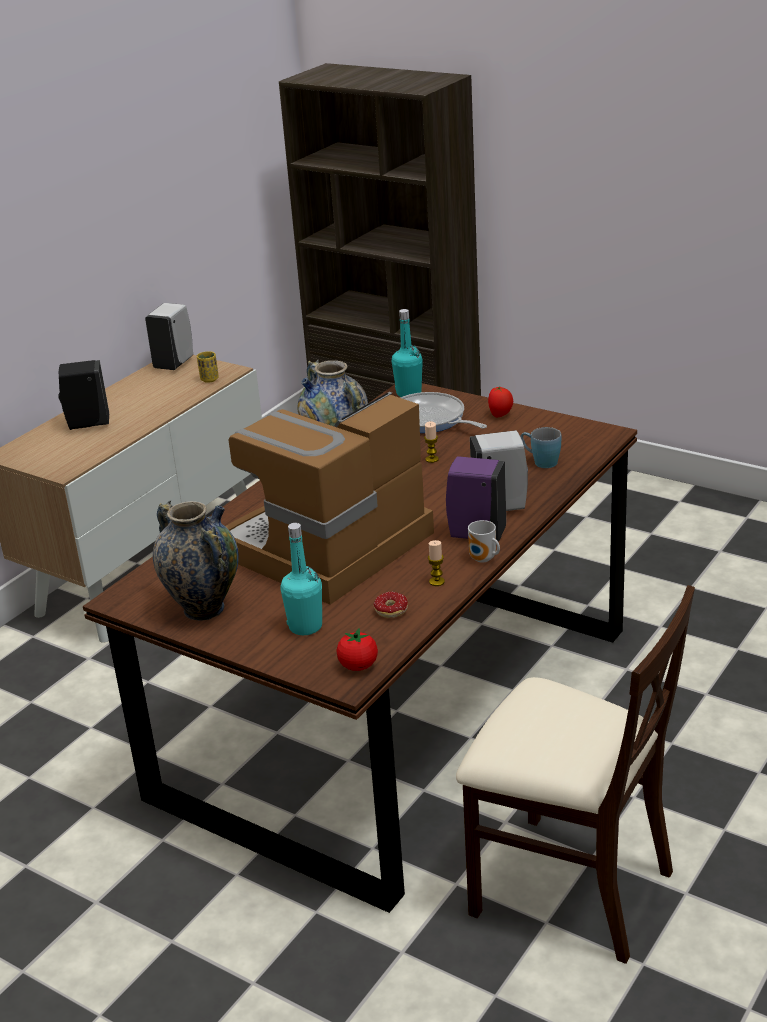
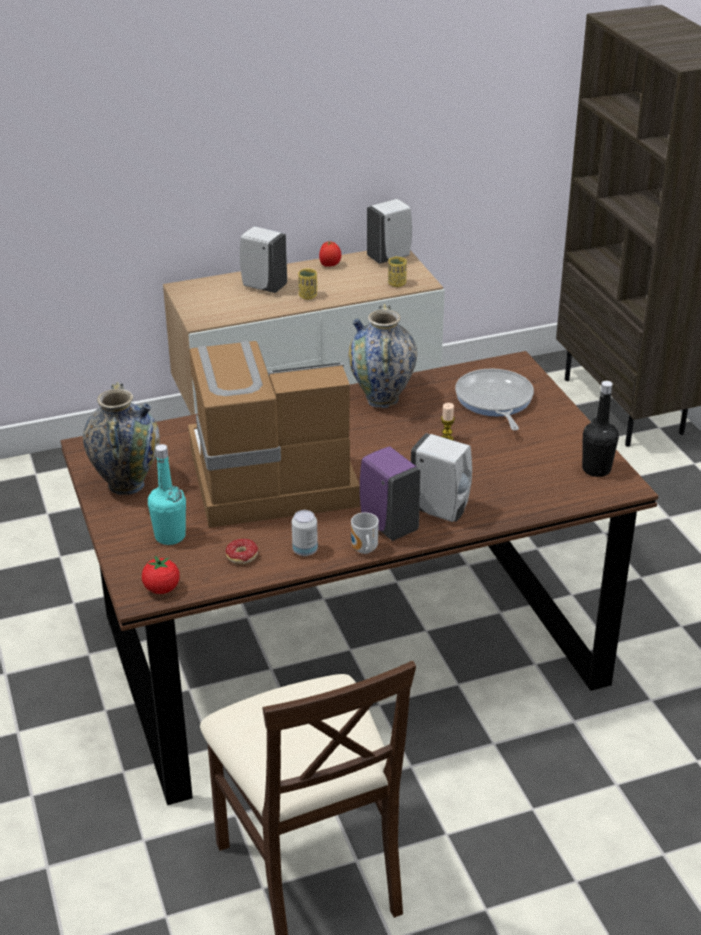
camera: 35 degrees right, 5 degrees up
black soap dispenser [59,360,109,430] -> white soap dispenser [240,226,287,293]
turquoise bottle [392,309,423,397] -> none
candle [428,540,445,586] -> can [292,510,318,556]
tomato [488,387,513,418] -> tomato moved to [319,242,341,267]
blue mug [520,427,561,468] -> none
none -> yellow cup [298,268,317,300]
none -> black bottle [582,381,619,477]

